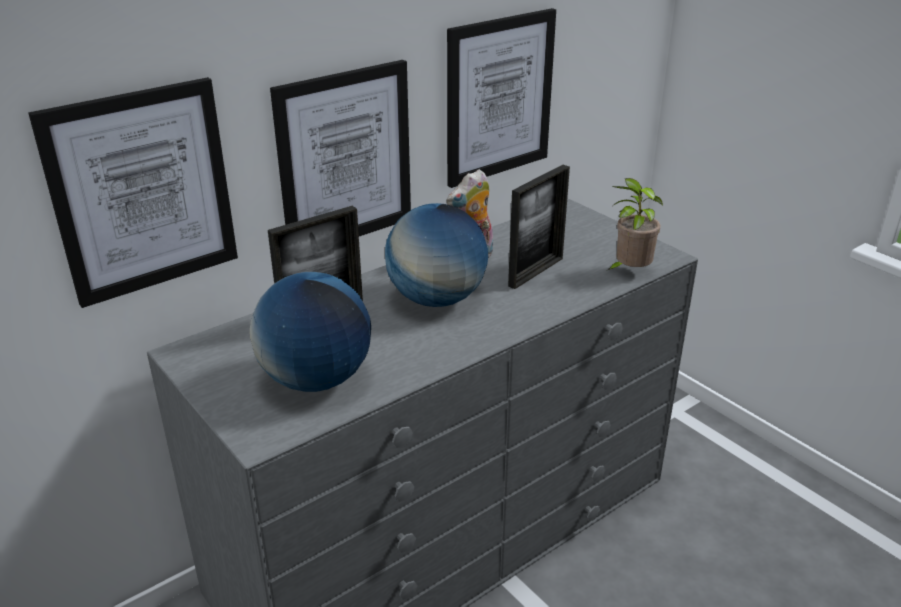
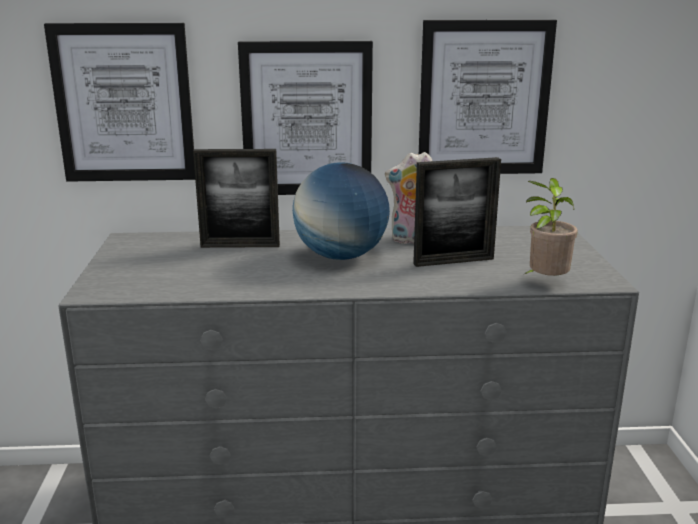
camera: 35 degrees right, 10 degrees down
globe [250,272,371,392] -> none

